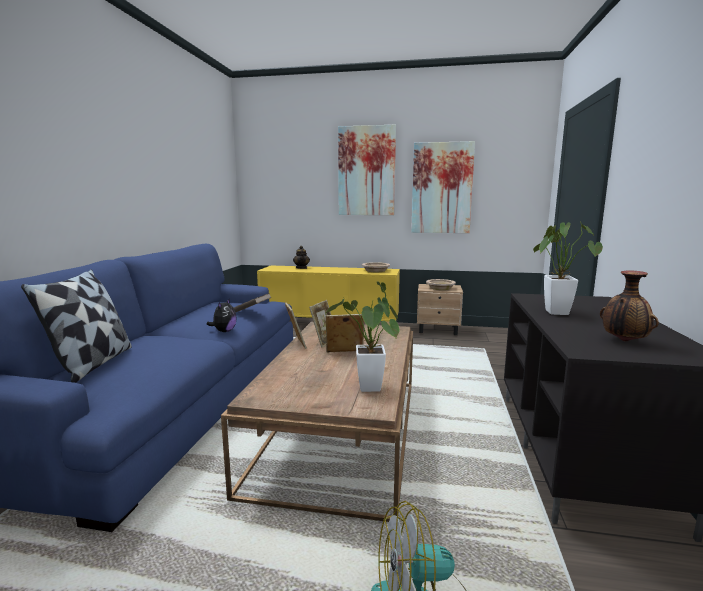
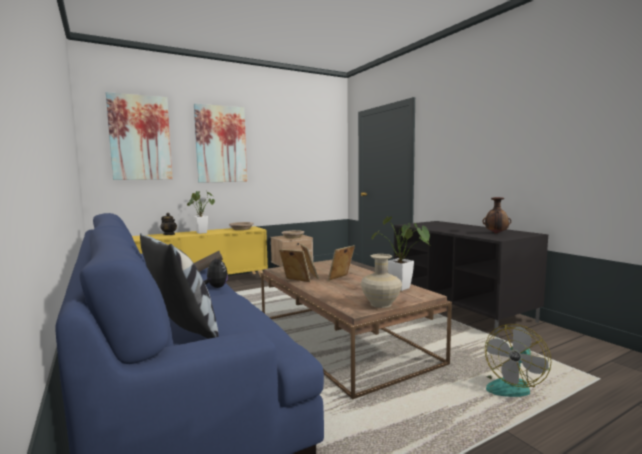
camera: 40 degrees left, 5 degrees down
picture [411,141,475,233] -> picture moved to [106,92,173,180]
potted plant [533,221,603,315] -> potted plant moved to [187,191,215,234]
none -> beige vase [361,254,402,308]

